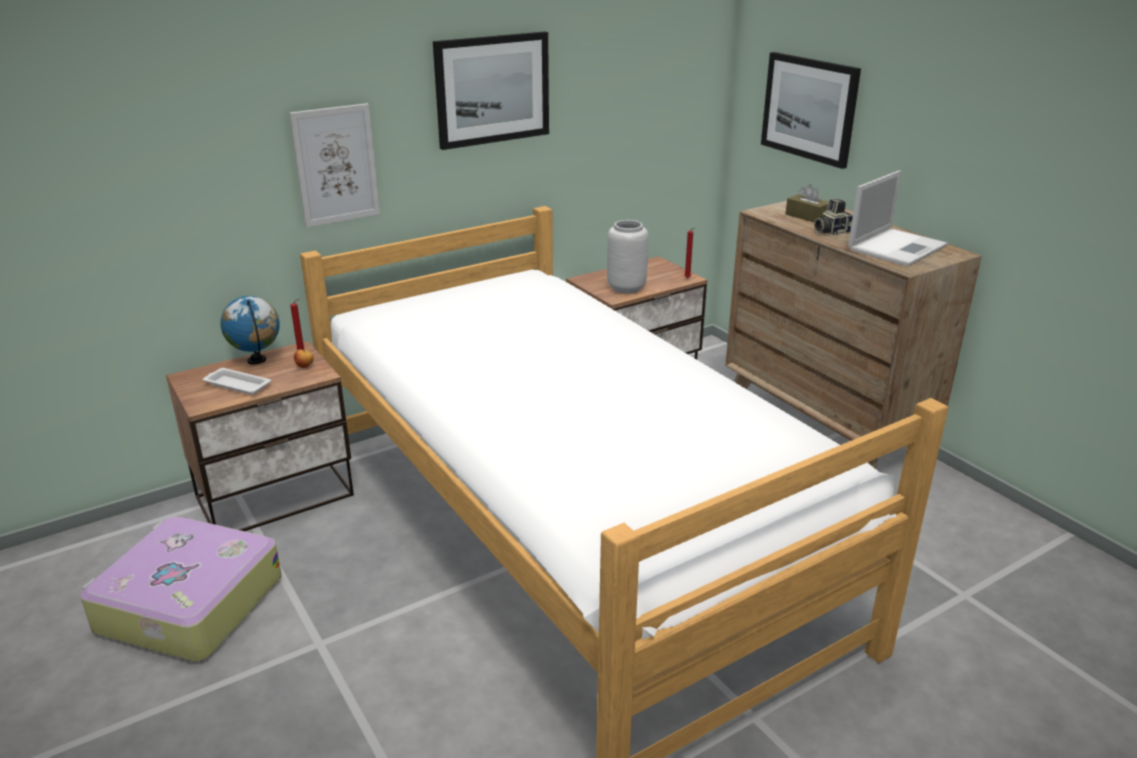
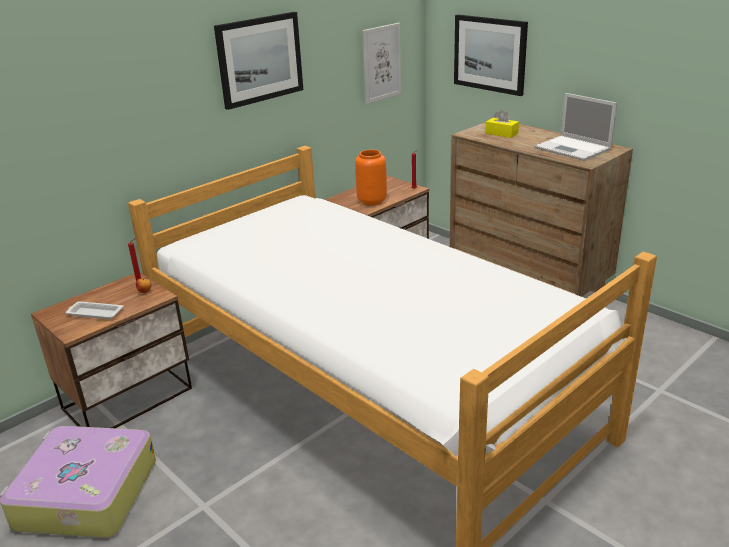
camera: 10 degrees left, 0 degrees up
globe [220,296,280,364] -> none
picture [289,103,380,228] -> picture moved to [363,23,401,104]
grey vase [607,220,649,294] -> orange vase [355,150,387,206]
brown tissue box [786,184,828,223] -> yellow tissue box [485,109,519,138]
camera [814,198,853,236] -> none
laptop [848,170,948,266] -> laptop turned 105 degrees clockwise [535,93,617,161]

